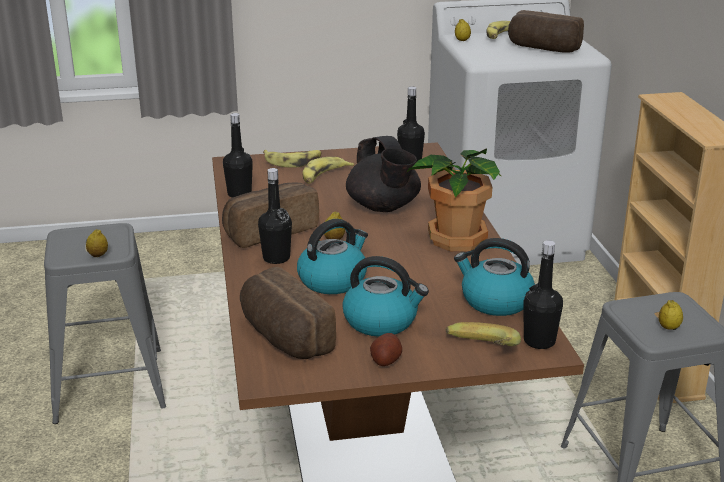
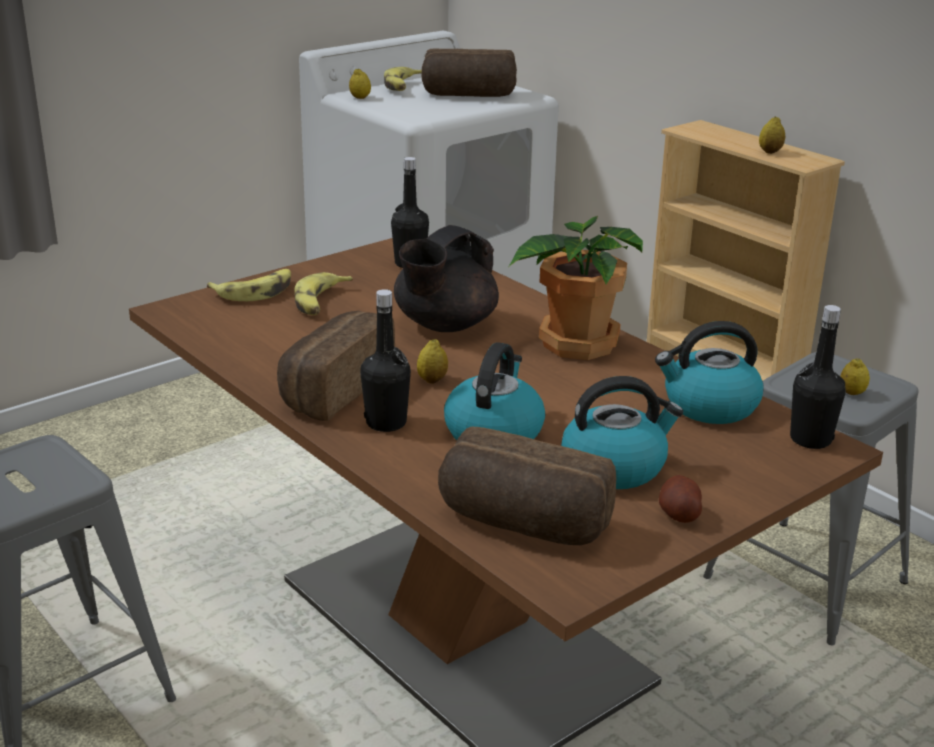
camera: 30 degrees left, 0 degrees up
lemon [86,229,108,257] -> lemon moved to [759,117,785,154]
black bottle [223,113,253,198] -> none
black teapot [346,136,421,212] -> black teapot turned 90 degrees clockwise [394,225,499,332]
banana [445,322,521,346] -> none

